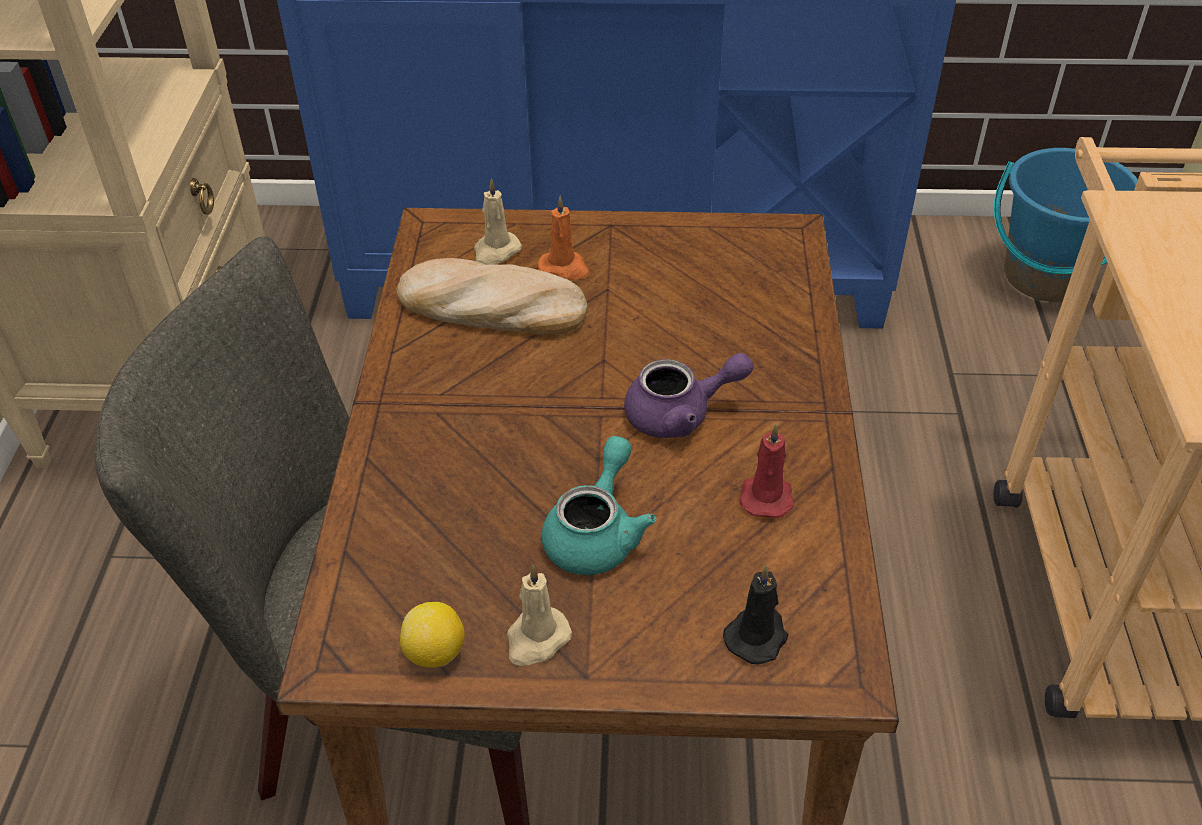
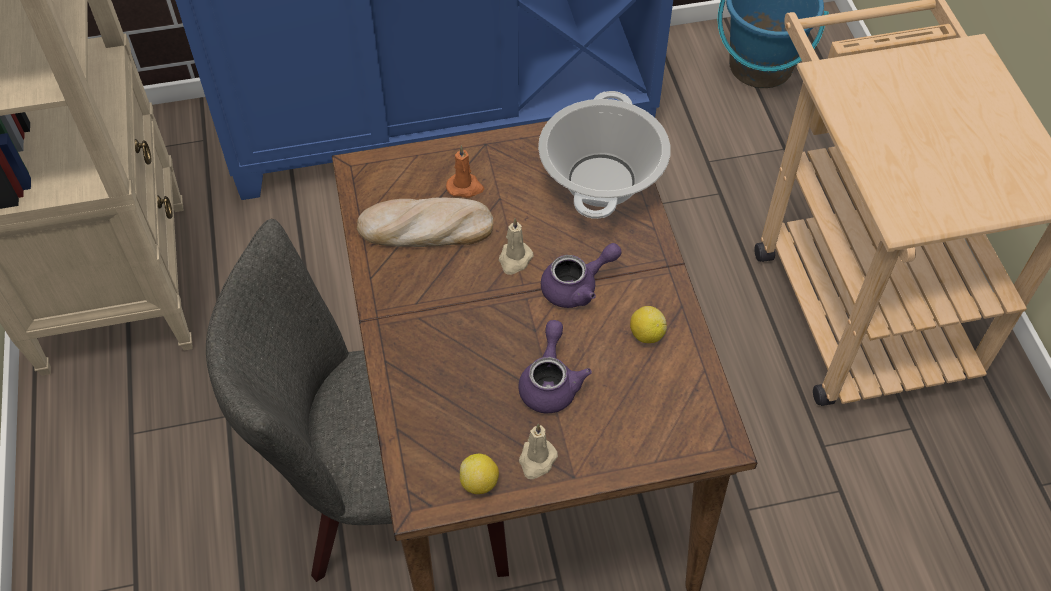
camera: 15 degrees left, 10 degrees up
beige candle [474,178,522,265] -> beige candle moved to [499,218,534,275]
turquoise teapot [542,436,656,575] -> purple teapot [518,320,592,413]
black candle [723,565,788,665] -> none
red candle [739,424,794,518] -> lemon [630,306,667,343]
none -> cooking pot [538,91,671,219]

